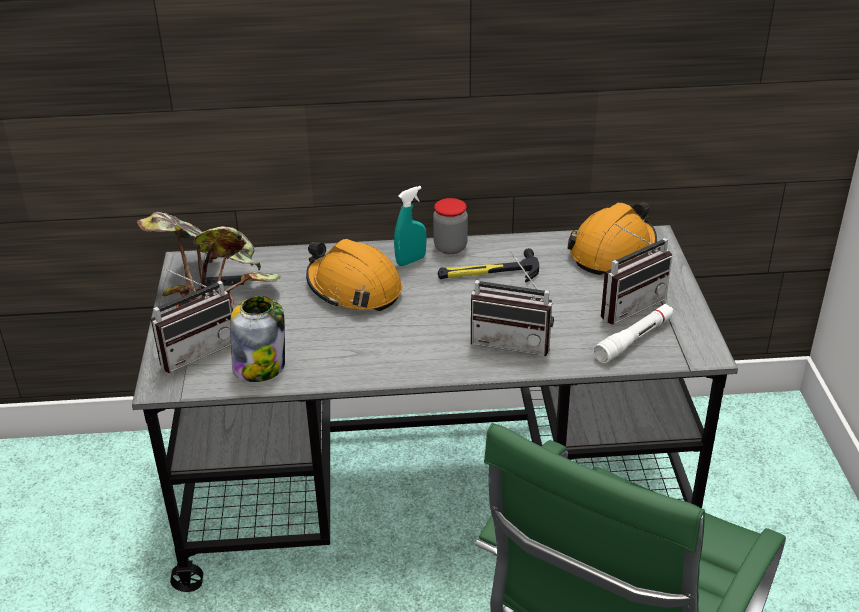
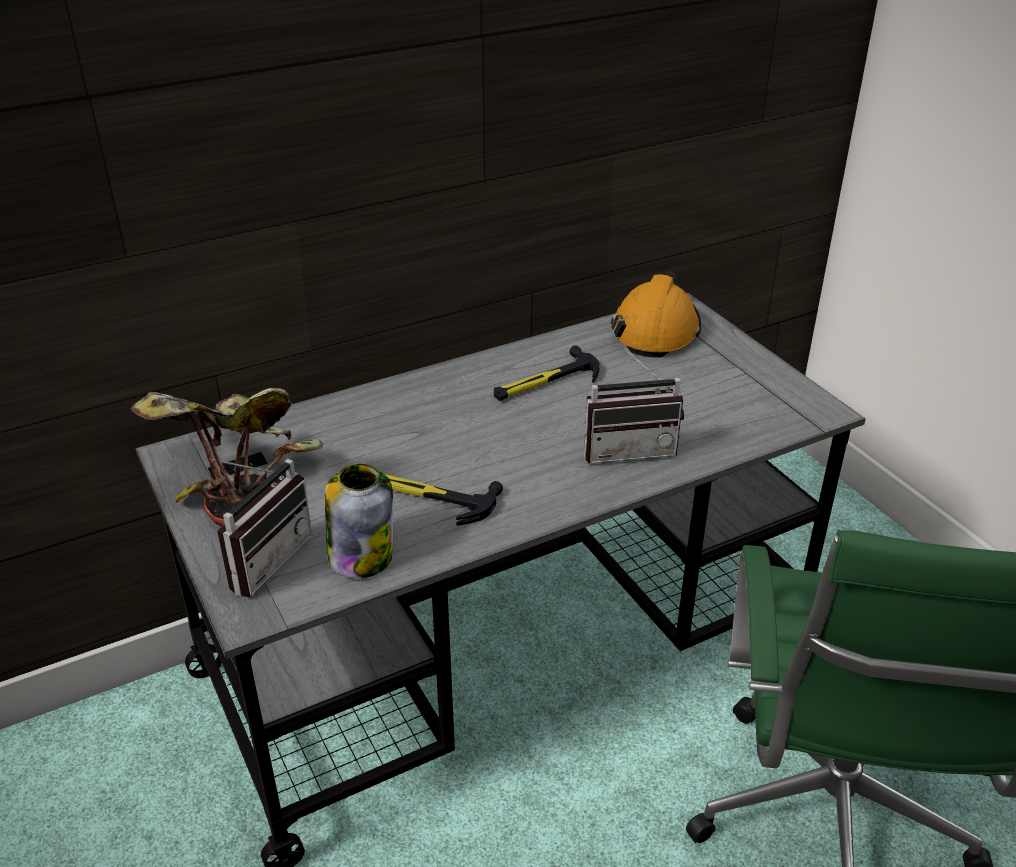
camera: 25 degrees left, 0 degrees up
orange hard hat [306,239,402,311] -> none
turquoise spray bottle [394,186,427,266] -> none
jar [433,198,468,254] -> none
white flashlight [593,304,674,363] -> none
radio [601,224,672,325] -> none
none -> hammer [384,473,503,526]

